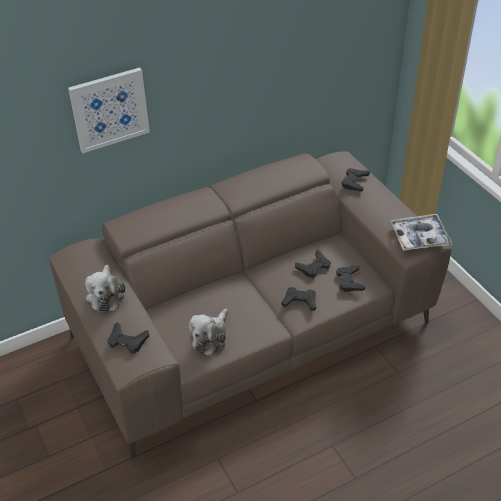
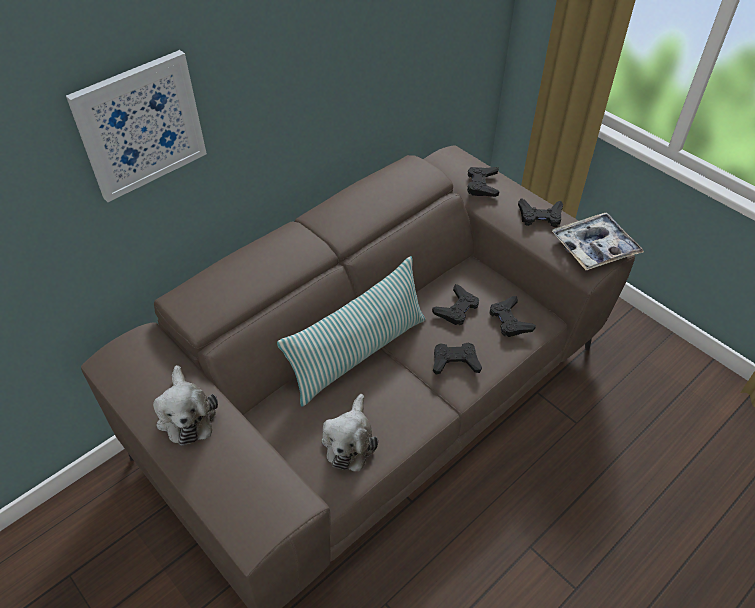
camera: 15 degrees left, 5 degrees up
black game controller [108,322,149,354] -> black game controller moved to [518,198,563,227]
none -> pillow [277,256,425,407]

